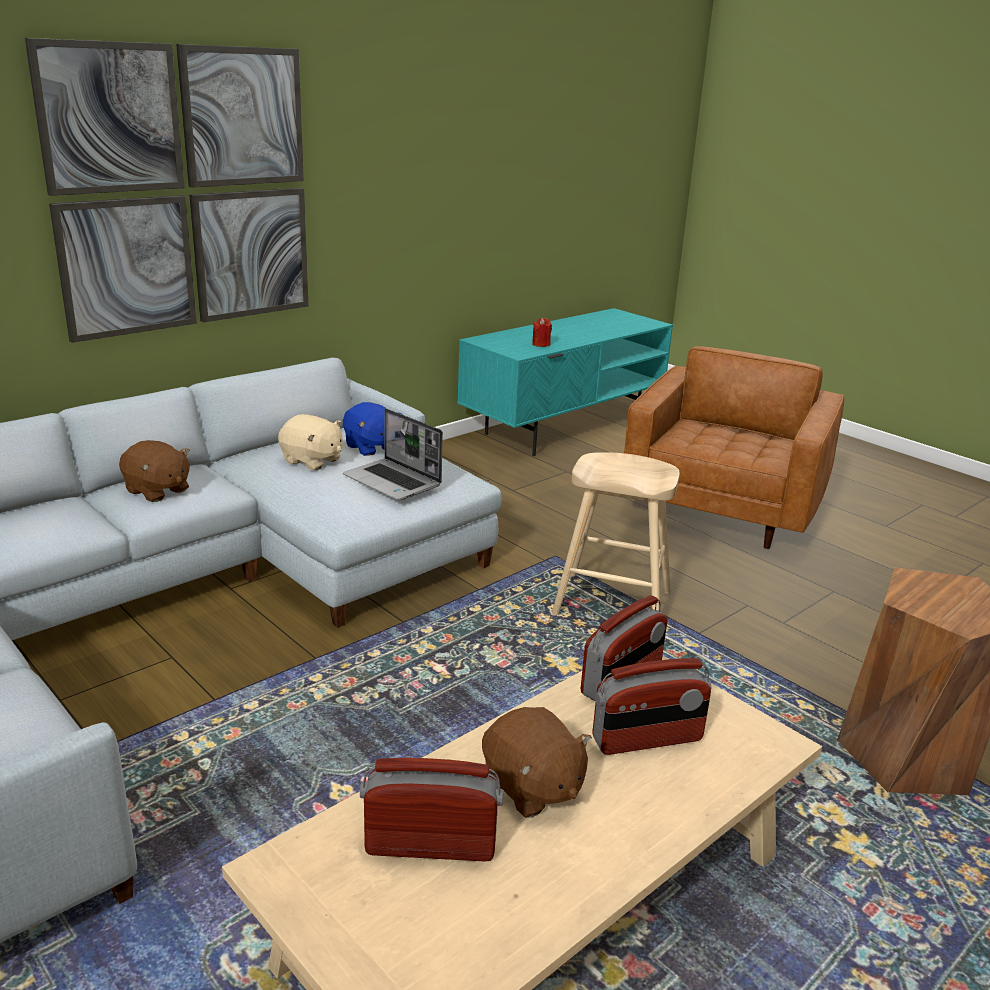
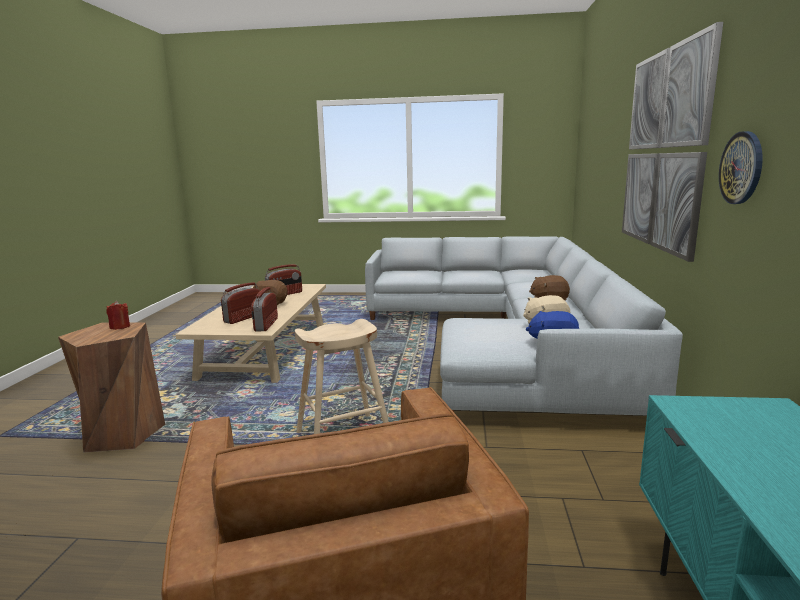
camera: 140 degrees right, 10 degrees down
laptop [343,409,443,500] -> none
red candle [532,318,552,347] -> red candle moved to [106,301,130,330]
none -> wall clock [719,131,763,204]

